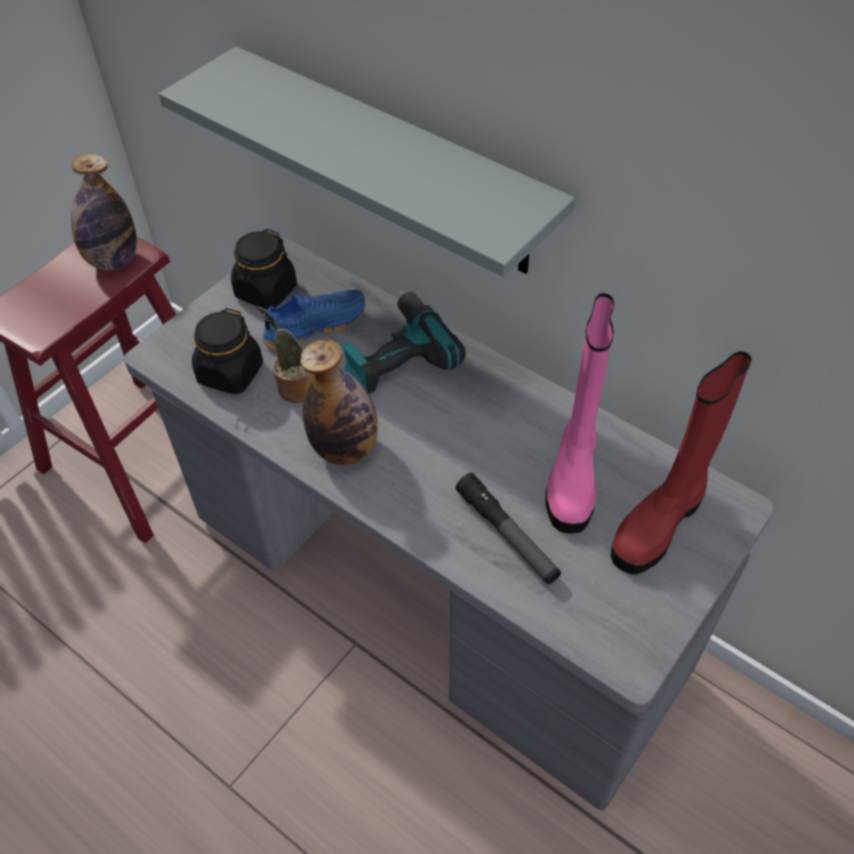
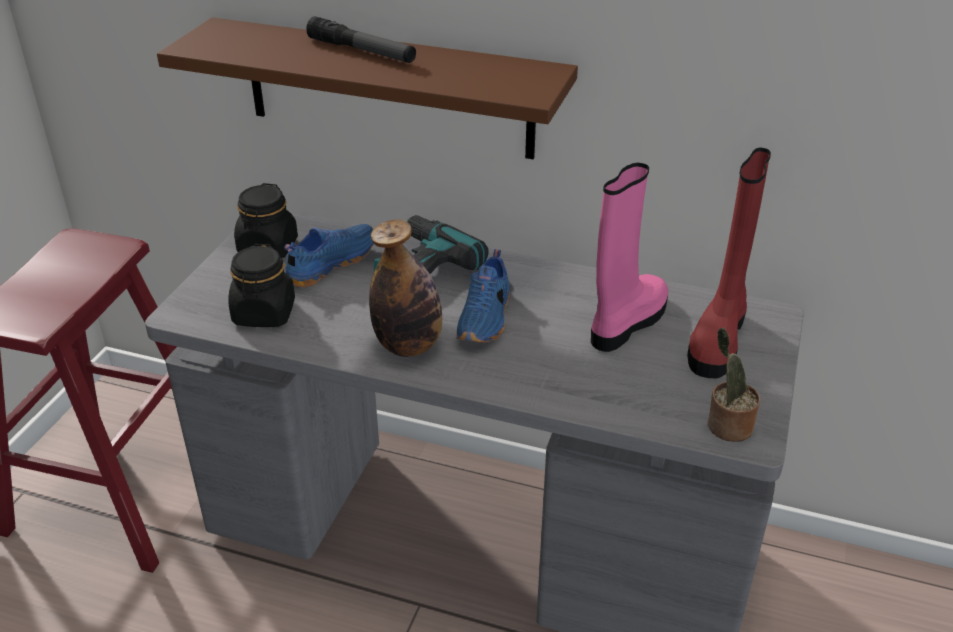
camera: 20 degrees left, 15 degrees down
bottle [71,154,137,270] -> none
grey shelf [159,46,575,277] -> brown shelf [157,17,578,159]
potted plant [257,306,313,403] -> potted plant moved to [708,328,760,441]
flashlight [456,473,561,584] -> flashlight moved to [306,16,416,63]
pink boot [545,293,614,534] -> pink boot turned 135 degrees counterclockwise [591,163,668,352]
none -> blue shoe [456,249,510,342]

